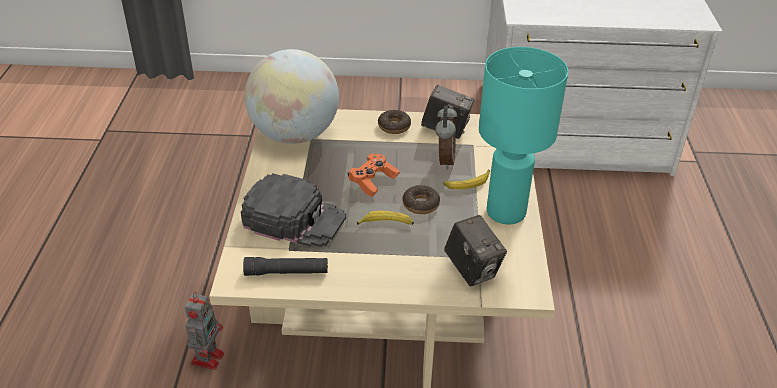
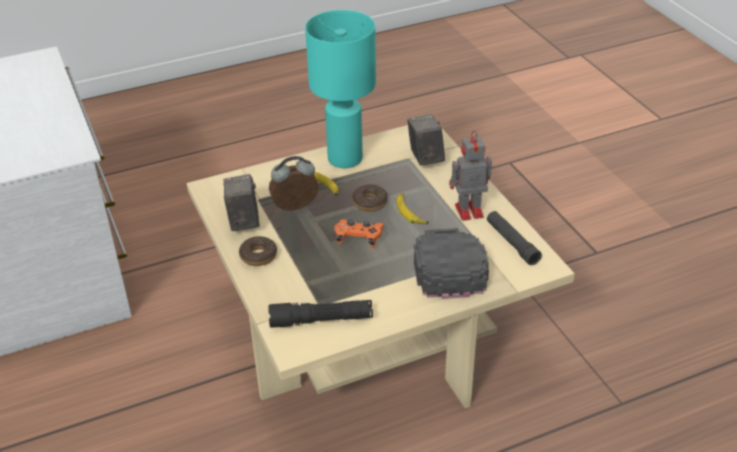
camera: 115 degrees left, 0 degrees up
toy robot [185,292,224,370] -> toy robot moved to [449,131,492,221]
globe [245,49,339,144] -> black flashlight [268,300,373,328]
camera [444,215,507,286] -> camera turned 45 degrees counterclockwise [408,114,445,166]

